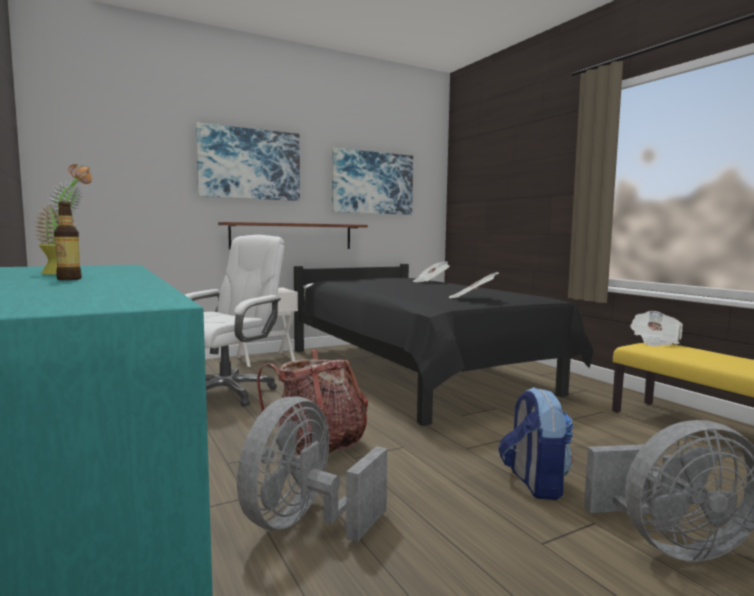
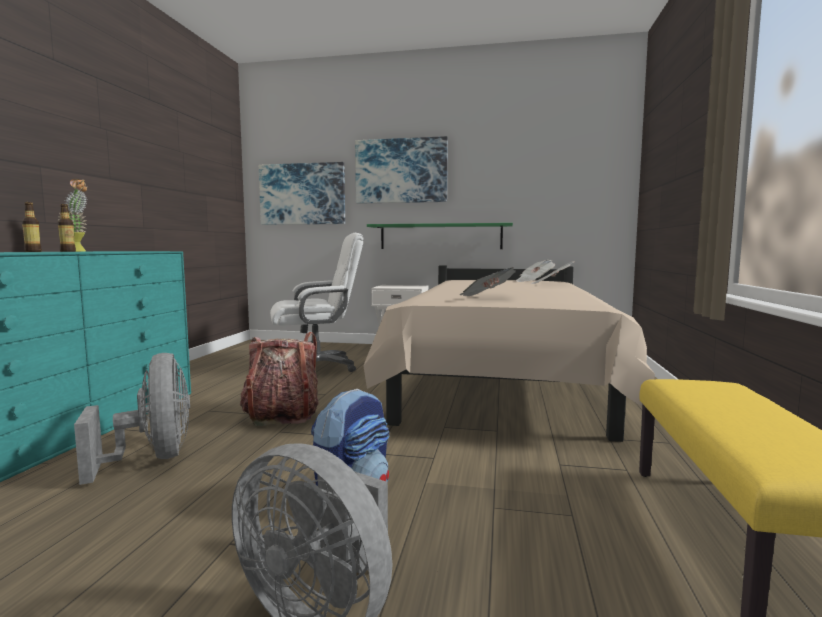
camera: 40 degrees right, 0 degrees up
brown shelf [218,222,368,250] -> green shelf [367,223,513,249]
grey fan [237,397,387,542] -> grey fan turned 90 degrees clockwise [74,353,190,485]
black bed [294,264,594,426] -> beige bed [363,265,655,442]
picture [332,148,413,215] -> picture moved to [259,162,345,225]
newspaper [630,311,683,346] -> newspaper moved to [515,260,555,282]
none -> bottle [58,204,76,252]

